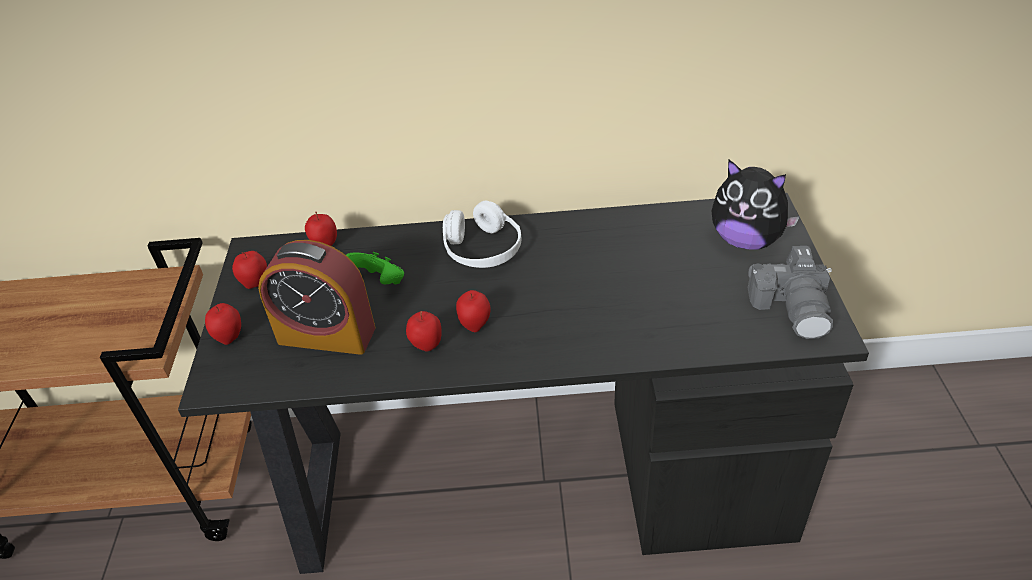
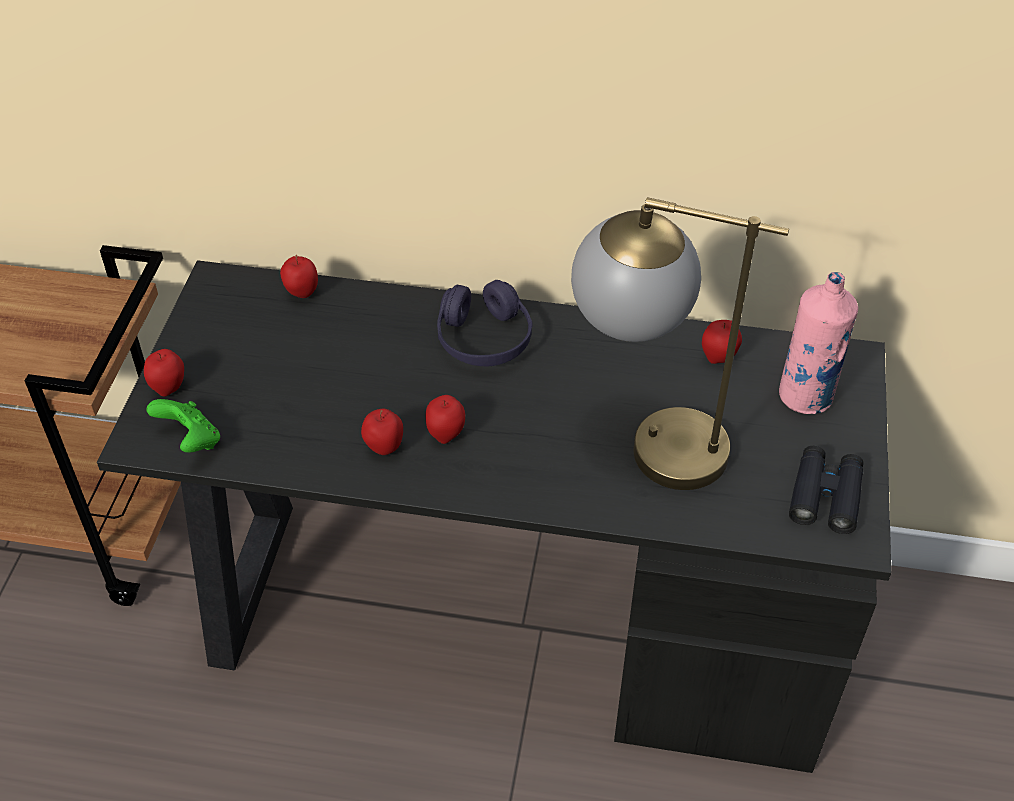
camera: 10 degrees right, 5 degrees up
apple [232,251,267,289] -> apple moved to [702,320,742,364]
alarm clock [258,240,376,355] -> none
green game controller [346,252,404,284] -> green game controller moved to [146,399,220,453]
white headphones [443,201,521,268] -> purple headphones [437,280,532,366]
plush toy [711,159,800,250] -> pink bottle [779,272,858,414]
camera [748,246,833,339] -> black binoculars [789,446,864,534]
none -> table lamp [571,197,789,490]

